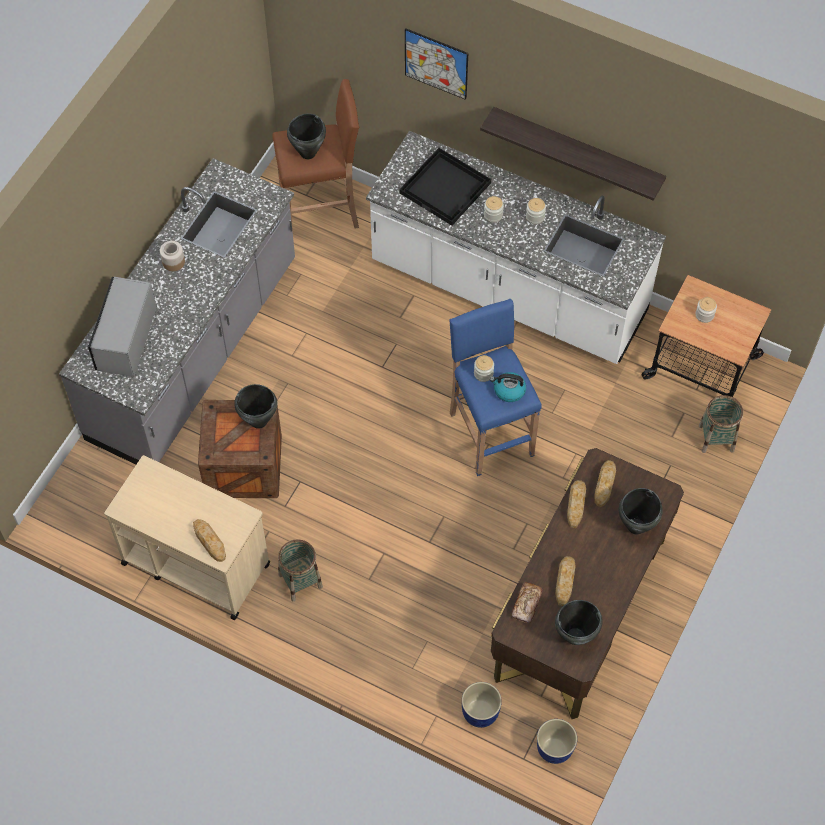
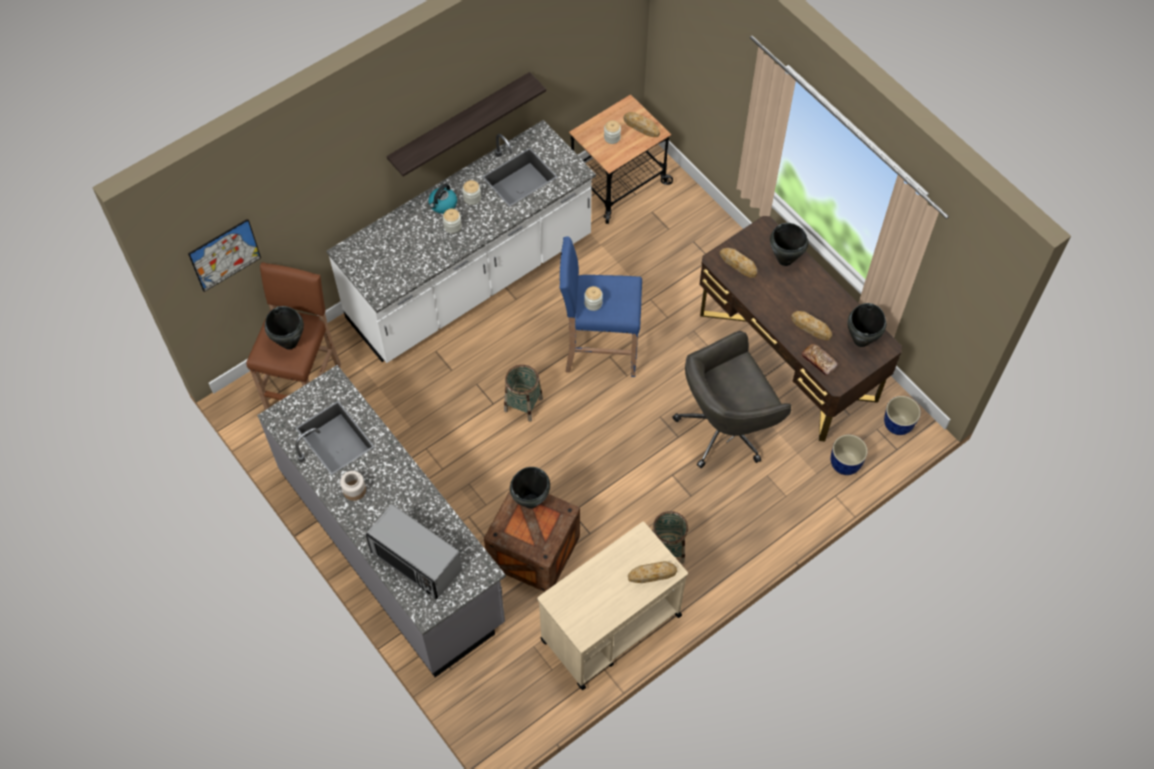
camera: 65 degrees left, 0 degrees up
black tray [399,148,491,226] -> none
picture [405,28,468,100] -> picture moved to [188,219,261,292]
kettle [490,372,526,402] -> kettle moved to [429,184,457,214]
bread [567,480,586,528] -> bread moved to [623,112,660,137]
basket [699,395,743,453] -> basket moved to [504,365,543,422]
none -> grey office chair [672,331,792,468]

